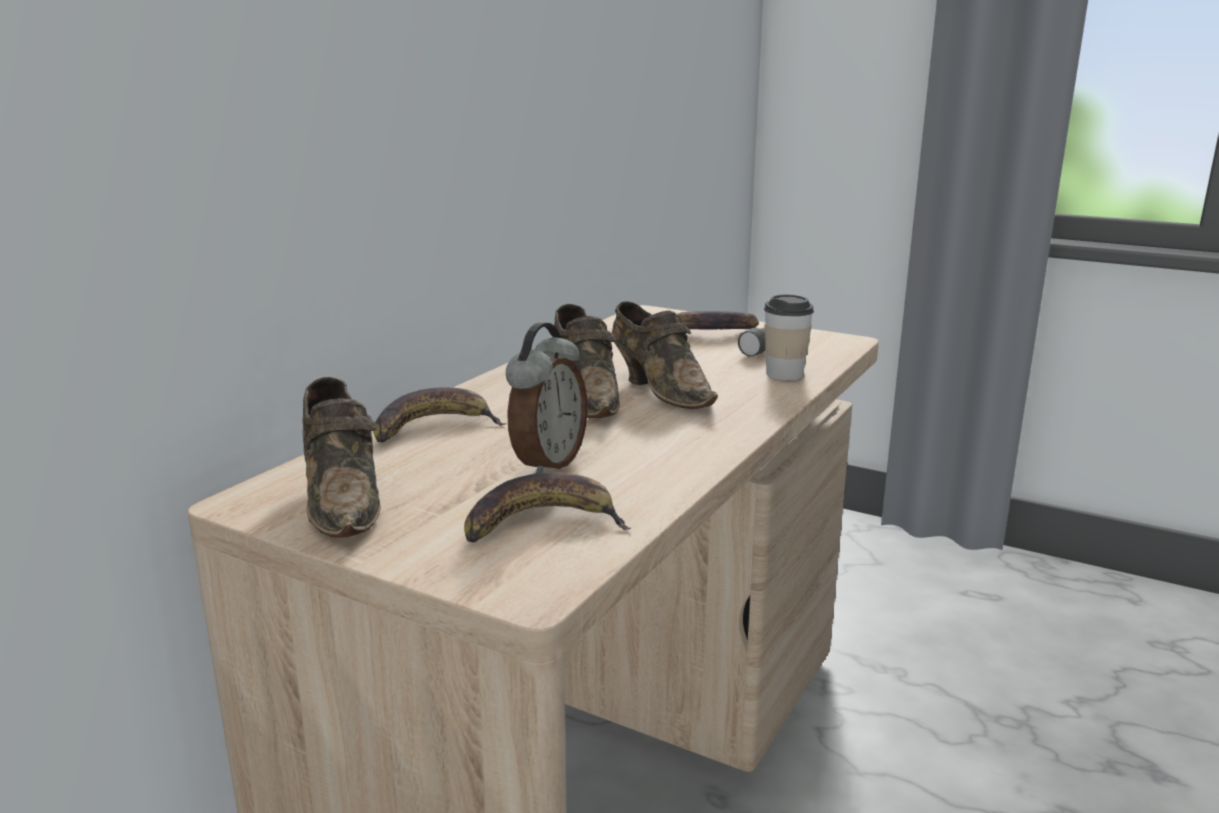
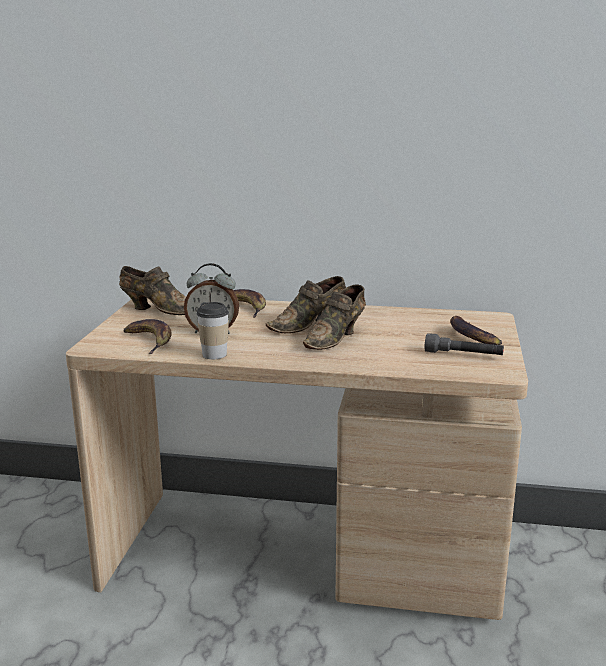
camera: 70 degrees right, 0 degrees up
brown shoe [302,377,381,538] -> brown shoe turned 120 degrees counterclockwise [119,266,186,315]
cup [764,295,814,380] -> cup moved to [196,302,229,359]

